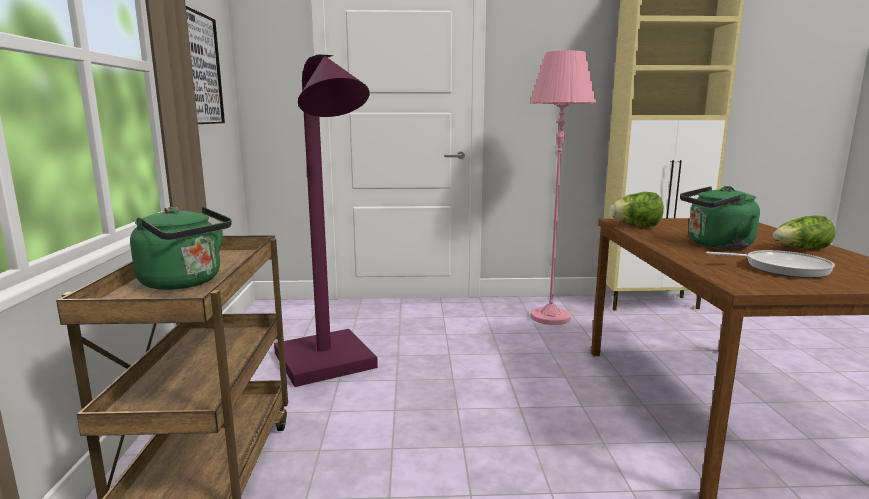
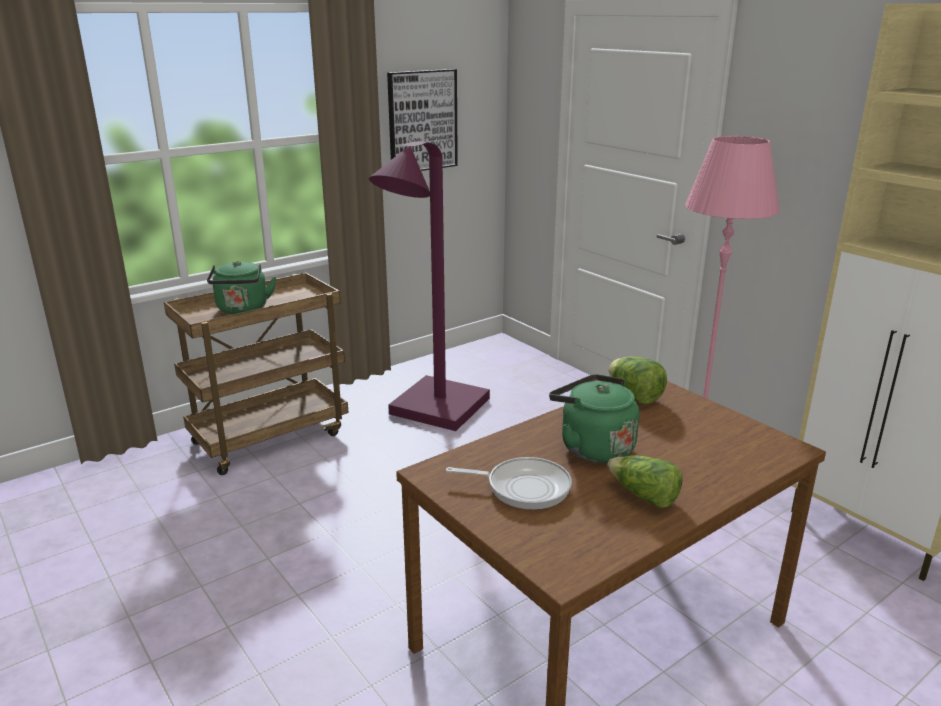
camera: 55 degrees right, 10 degrees up
frying pan [706,250,835,278] -> frying pan turned 60 degrees counterclockwise [446,457,572,510]

